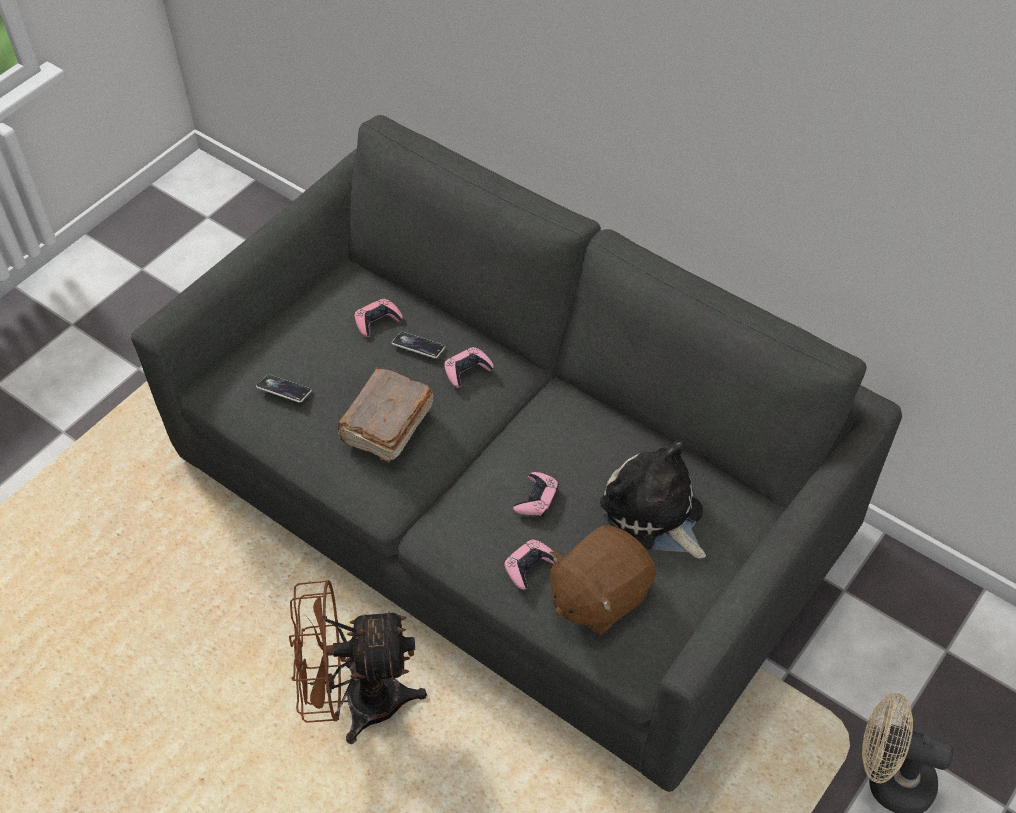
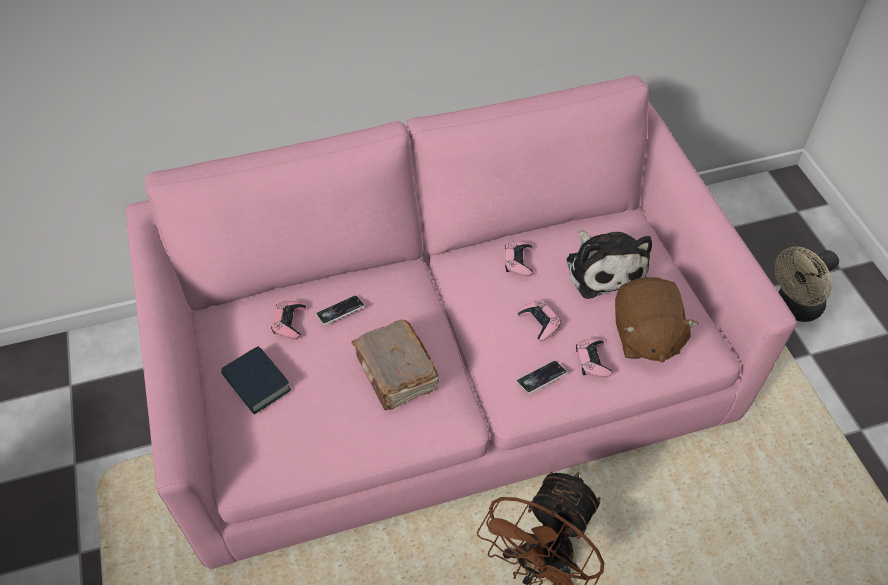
camera: 55 degrees left, 0 degrees up
grey sofa [131,115,902,792] -> pink sofa [126,76,797,569]
phone [256,374,312,403] -> phone moved to [516,361,568,394]
pink game controller [444,347,494,388] -> pink game controller moved to [505,241,533,276]
plush toy [600,441,706,559] -> plush toy turned 105 degrees counterclockwise [567,230,652,299]
none -> book [221,346,291,414]

